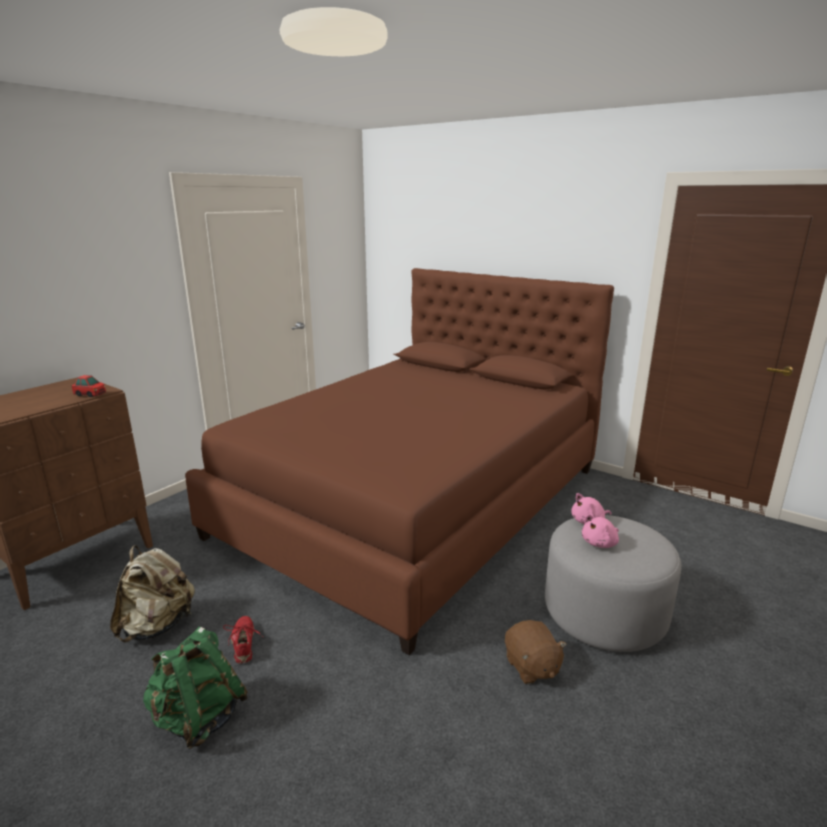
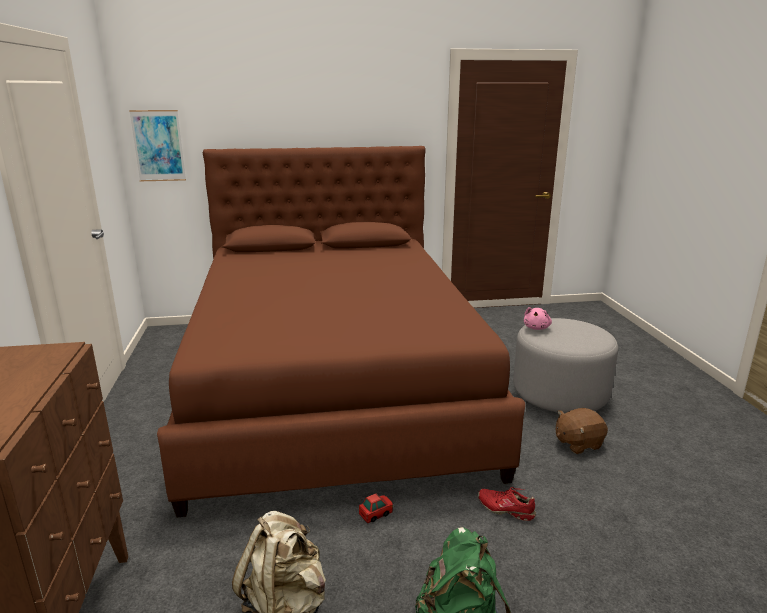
camera: 45 degrees left, 0 degrees up
toy car [72,375,106,397] -> toy car moved to [359,493,393,523]
red shoe [223,616,263,664] -> red shoe moved to [478,487,536,521]
brown plush toy [505,620,567,684] -> brown plush toy turned 135 degrees clockwise [556,408,608,454]
pink plush toy [582,514,619,548] -> none
none -> picture [129,110,186,181]

